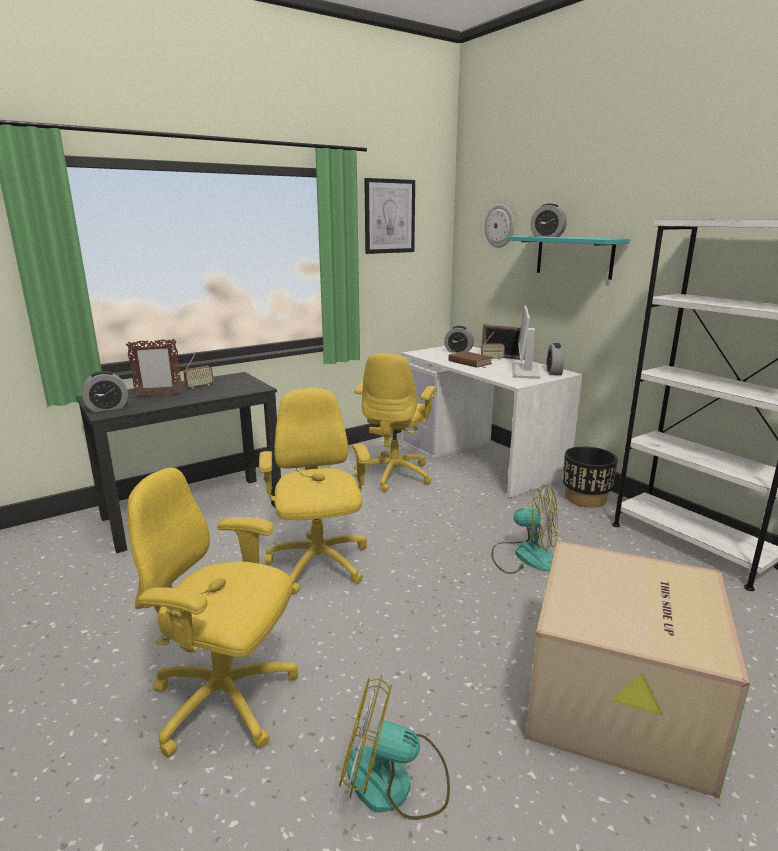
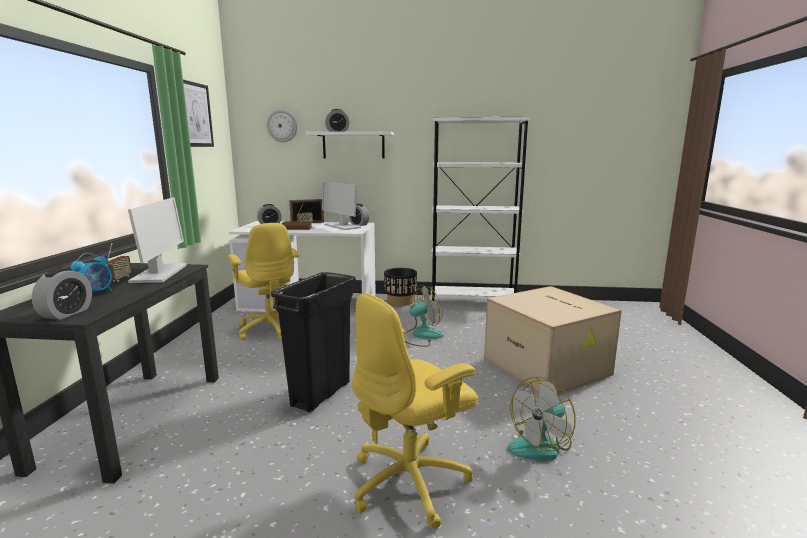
camera: 50 degrees left, 5 degrees down
picture frame [126,338,183,397] -> alarm clock [70,253,112,292]
yellow office chair [259,388,370,594] -> black trash can [271,272,356,412]
turquoise shelf [507,236,630,280] -> white shelf [306,131,394,159]
none -> monitor [128,197,187,283]

